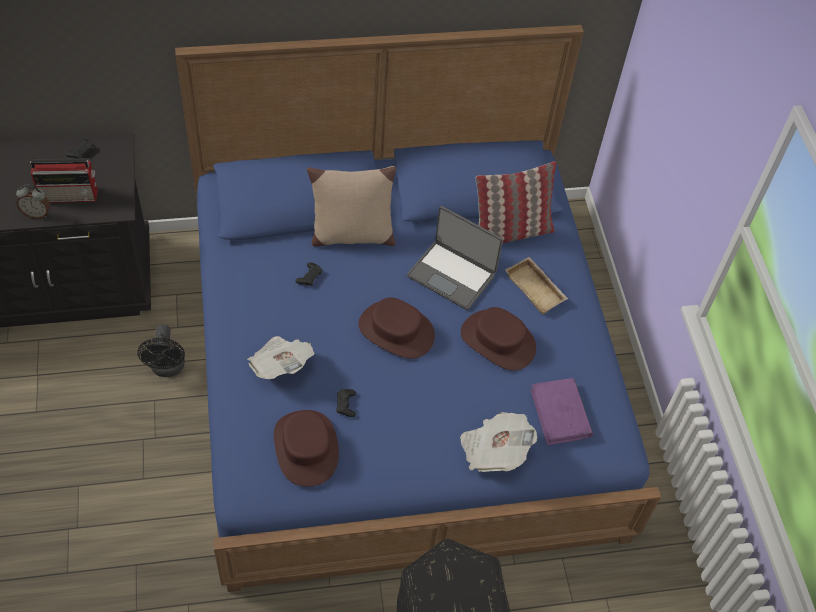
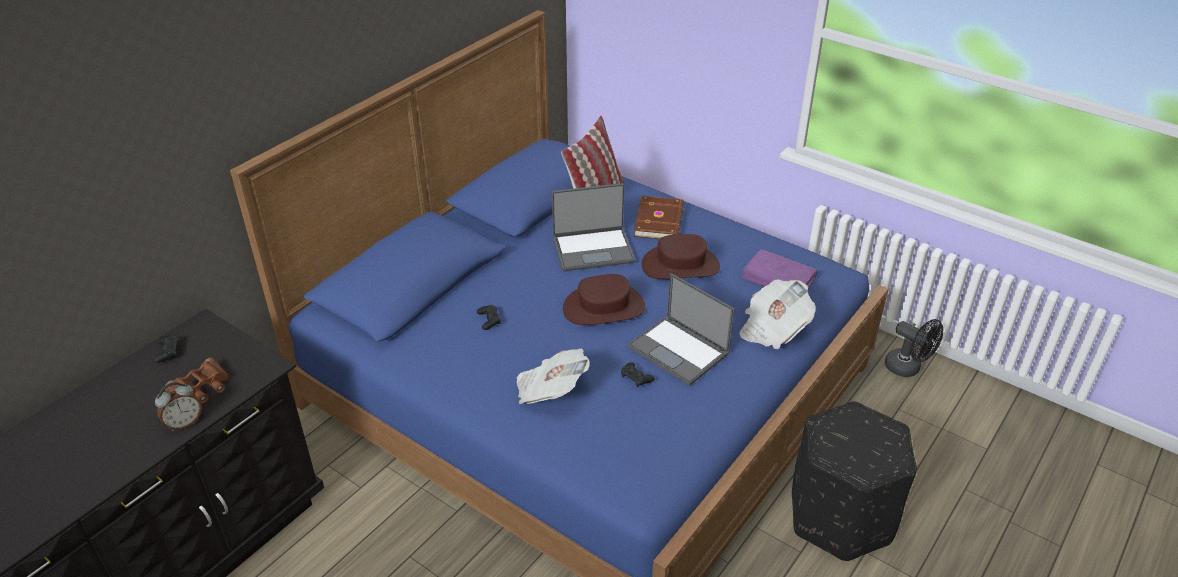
camera: 40 degrees left, 15 degrees down
radio [30,158,98,203] -> brown binoculars [165,358,229,404]
black fan [137,325,185,377] -> black fan moved to [885,319,943,377]
brown hat [274,410,339,487] -> none
beige pillow [307,166,396,247] -> none
beige tray [505,257,568,314] -> brown book [634,196,684,239]
none -> laptop [628,273,735,386]

